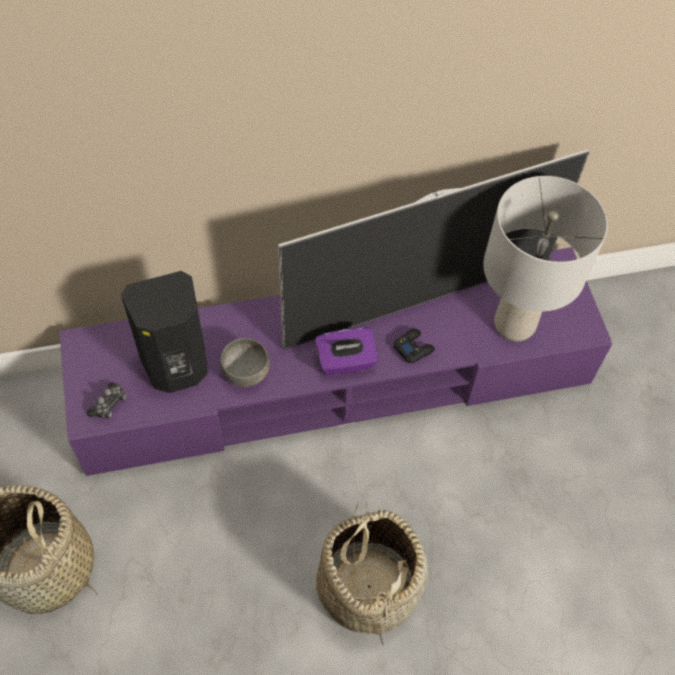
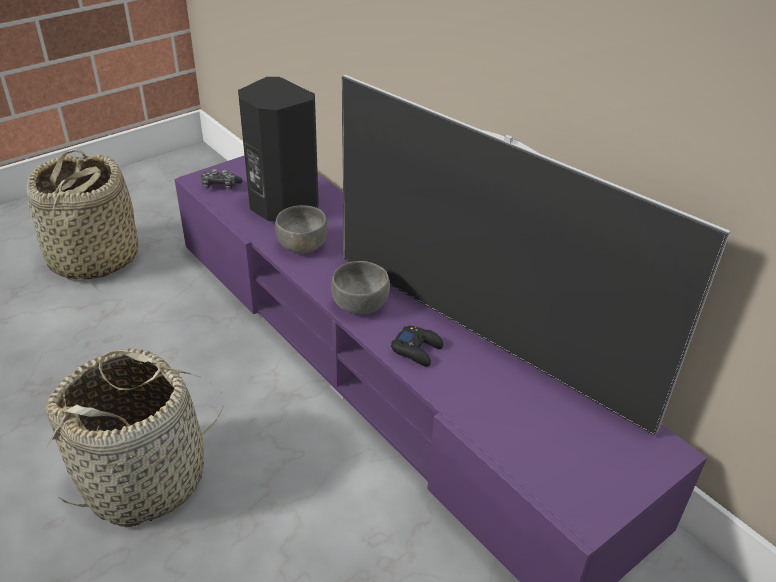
camera: 65 degrees right, 20 degrees down
purple tissue box [315,328,378,376] -> grey bowl [331,261,390,314]
grey table lamp [483,176,608,342] -> none

